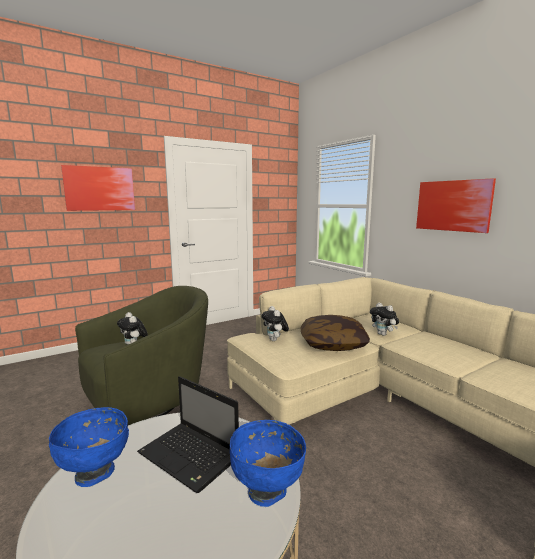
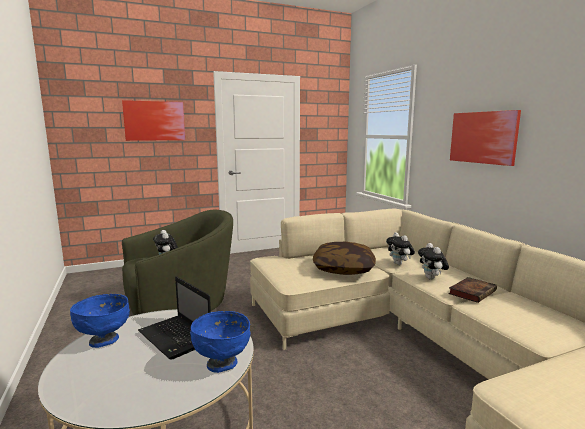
camera: 10 degrees right, 0 degrees up
plush toy [261,306,289,341] -> plush toy moved to [418,243,449,280]
none -> book [448,277,497,303]

